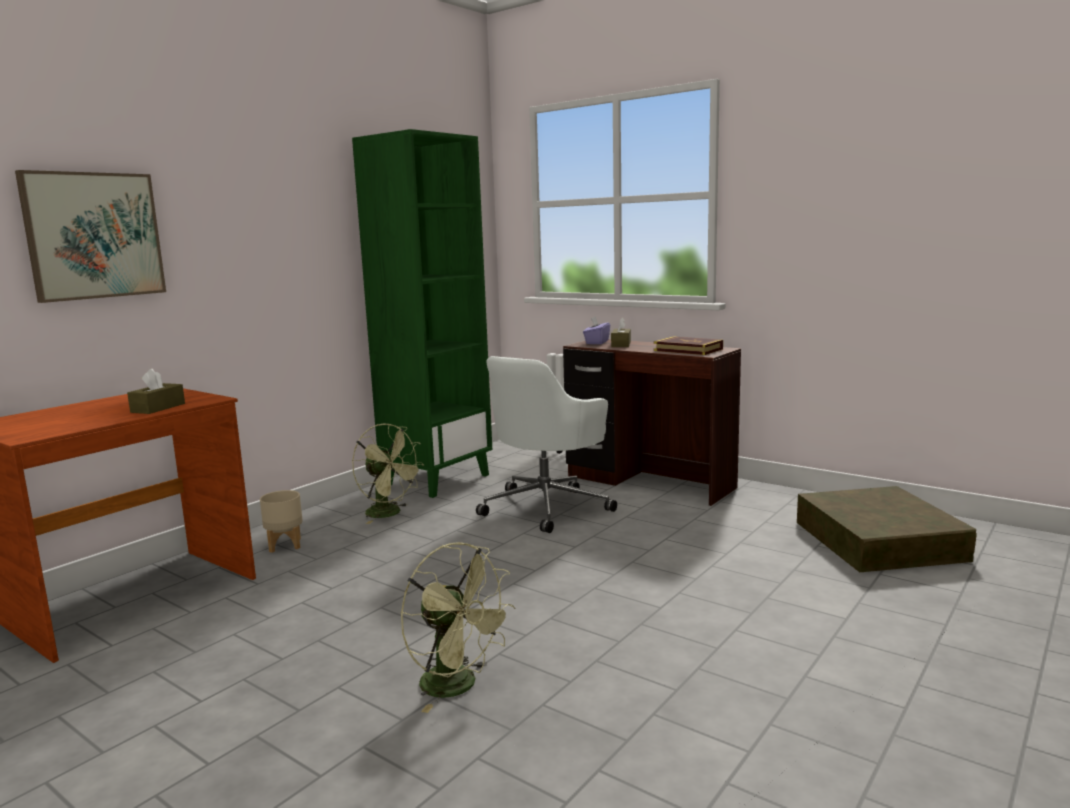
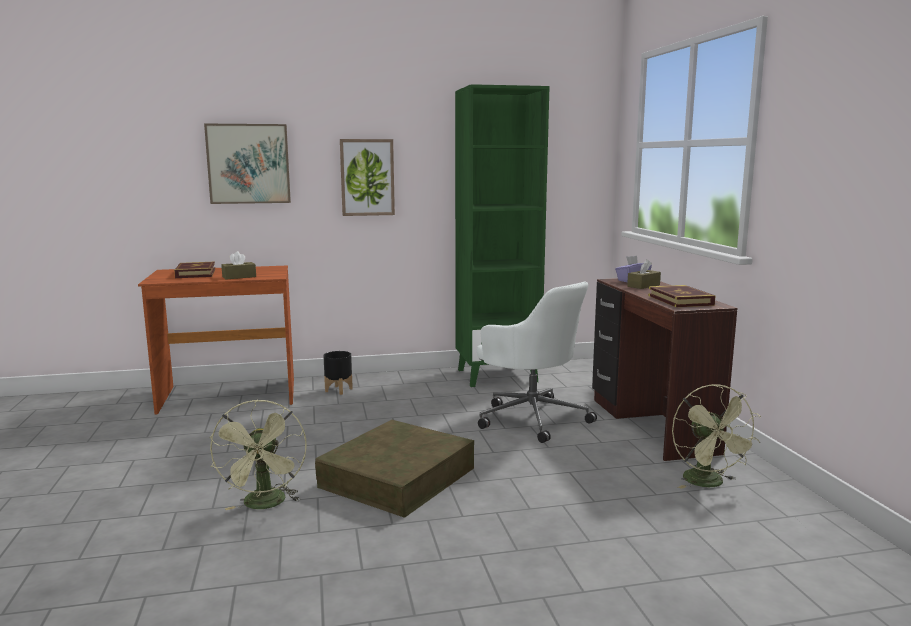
camera: 40 degrees right, 0 degrees up
beige planter [260,490,303,553] -> black planter [323,351,353,395]
green fan [352,424,424,524] -> green fan moved to [672,384,761,489]
white office chair [476,356,617,533] -> white office chair turned 120 degrees counterclockwise [477,282,597,443]
brown storage box [797,486,977,572] -> brown storage box moved to [315,420,474,518]
none -> book [174,262,215,278]
none -> picture [340,139,395,216]

